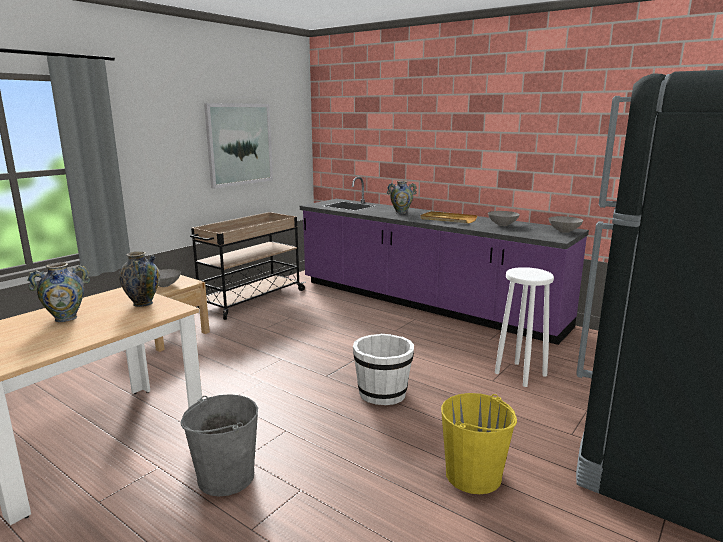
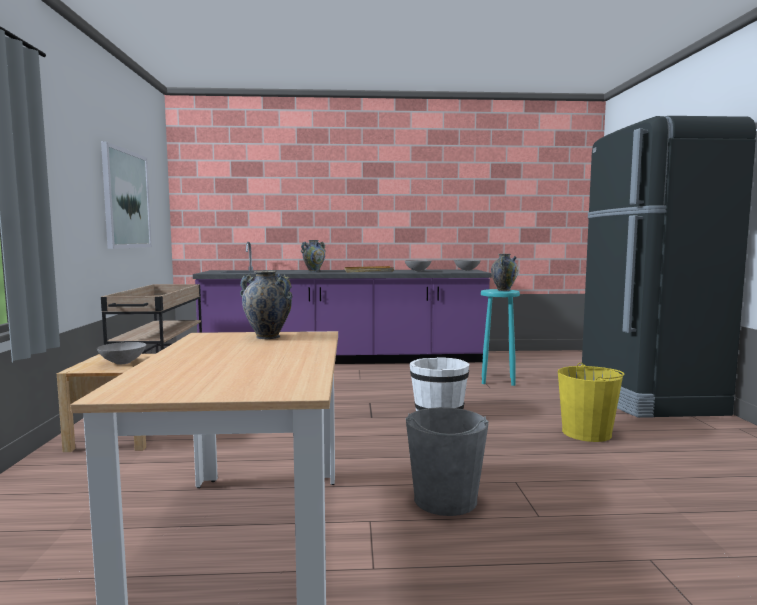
camera: 40 degrees left, 10 degrees down
vase [27,262,90,322] -> vase moved to [491,254,518,291]
white stool [495,267,554,387] -> turquoise stool [481,289,520,386]

